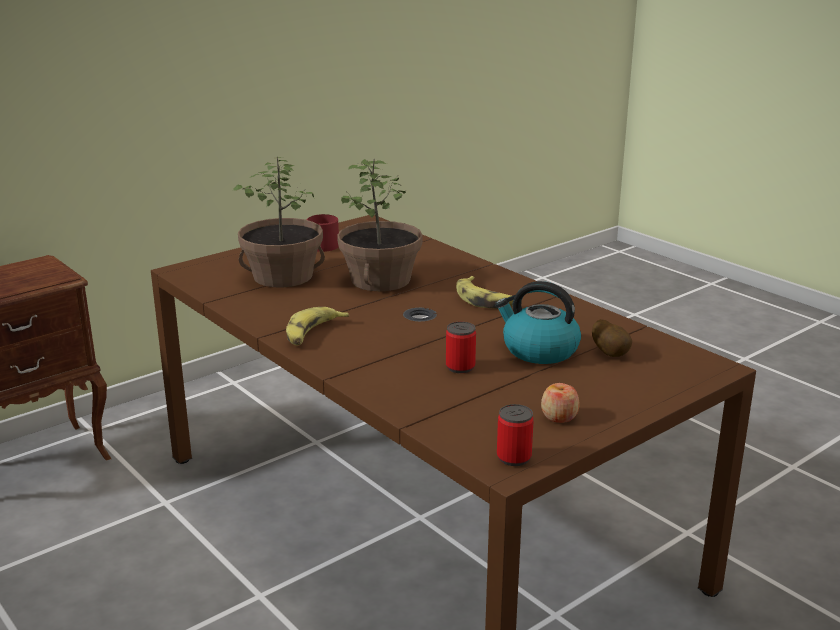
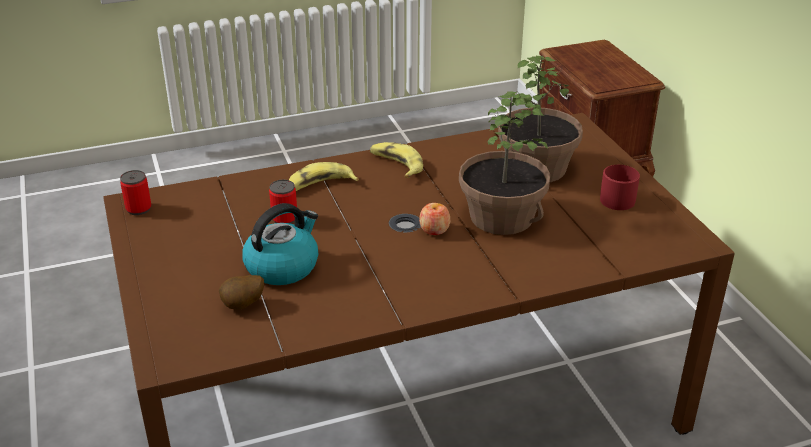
camera: 110 degrees right, 10 degrees up
banana [456,276,513,309] -> banana moved to [289,162,359,191]
apple [541,383,580,423] -> apple moved to [419,203,450,235]

